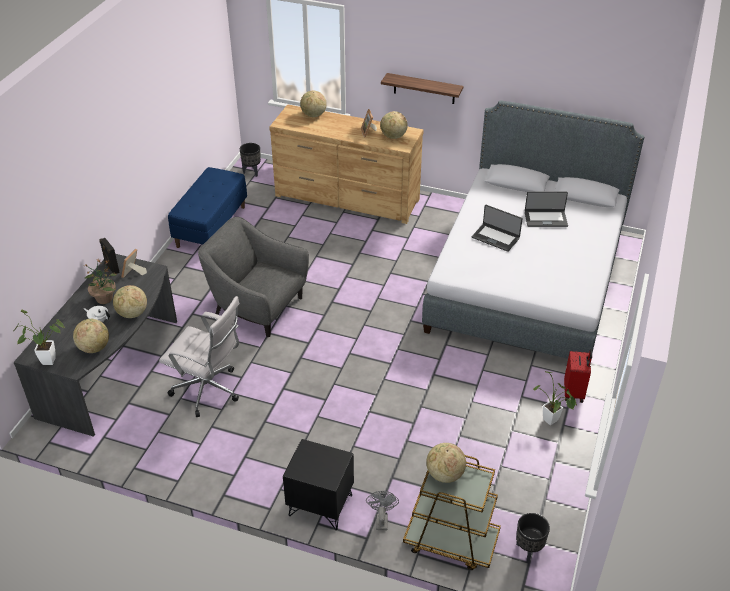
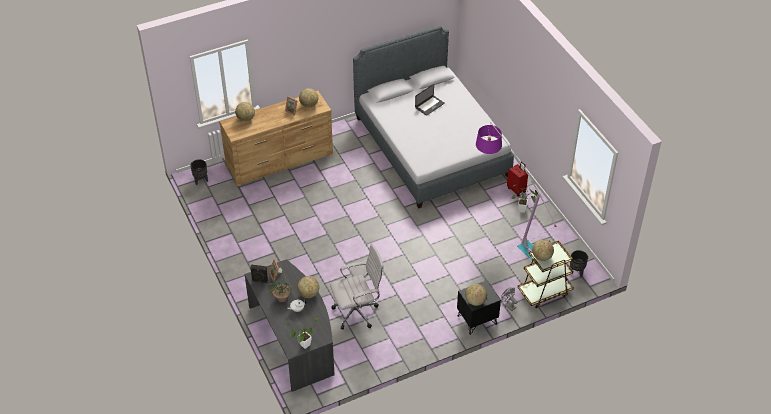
camera: 45 degrees left, 5 degrees up
globe [73,319,109,353] -> globe moved to [465,284,487,306]
blue bench [168,167,247,248] -> none
grey armchair [198,217,309,337] -> none
shelf [381,73,463,104] -> none
laptop [472,205,523,252] -> none
none -> floor lamp [476,122,556,260]

